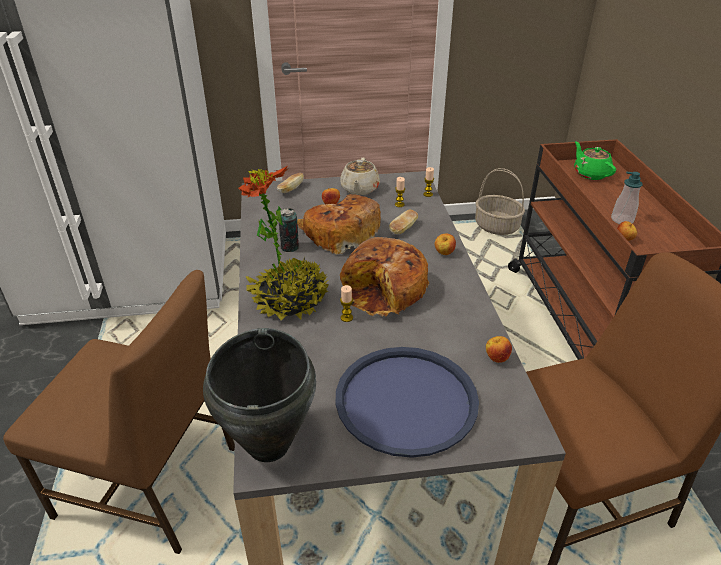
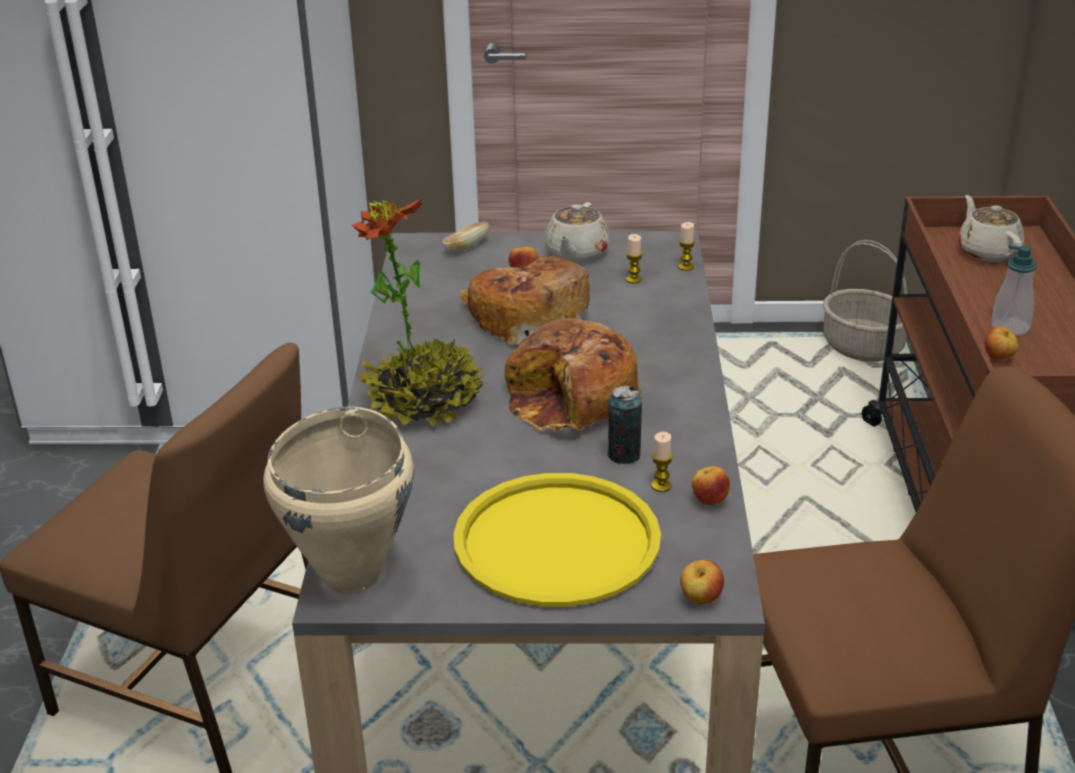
camera: 10 degrees right, 5 degrees down
black cooking pot [203,328,316,462] -> beige cooking pot [264,407,414,594]
can [279,208,299,252] -> can moved to [607,386,642,464]
blue tray [336,347,479,458] -> yellow tray [453,473,661,607]
candle [340,285,353,322] -> candle moved to [651,432,673,492]
bread [389,210,418,234] -> none
apple [435,233,456,255] -> apple moved to [680,560,724,604]
green teapot [574,141,616,180] -> beige teapot [958,195,1024,262]

